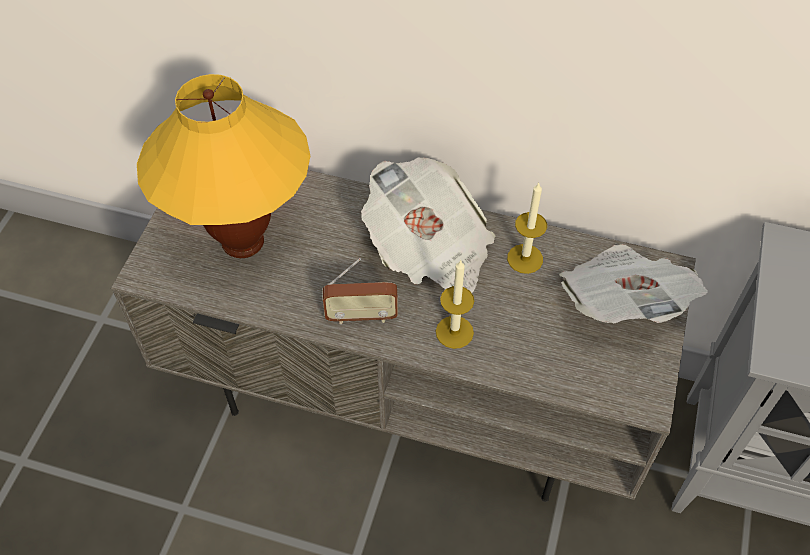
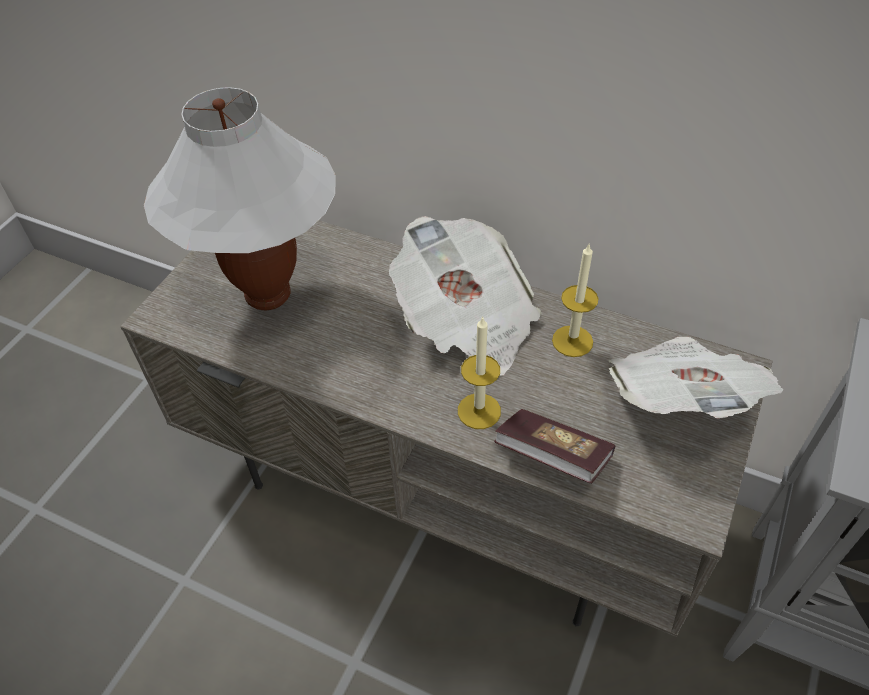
camera: 10 degrees right, 5 degrees down
yellow table lamp [137,74,310,258] -> white table lamp [144,87,335,310]
radio [323,258,398,325] -> none
none -> book [494,409,615,484]

